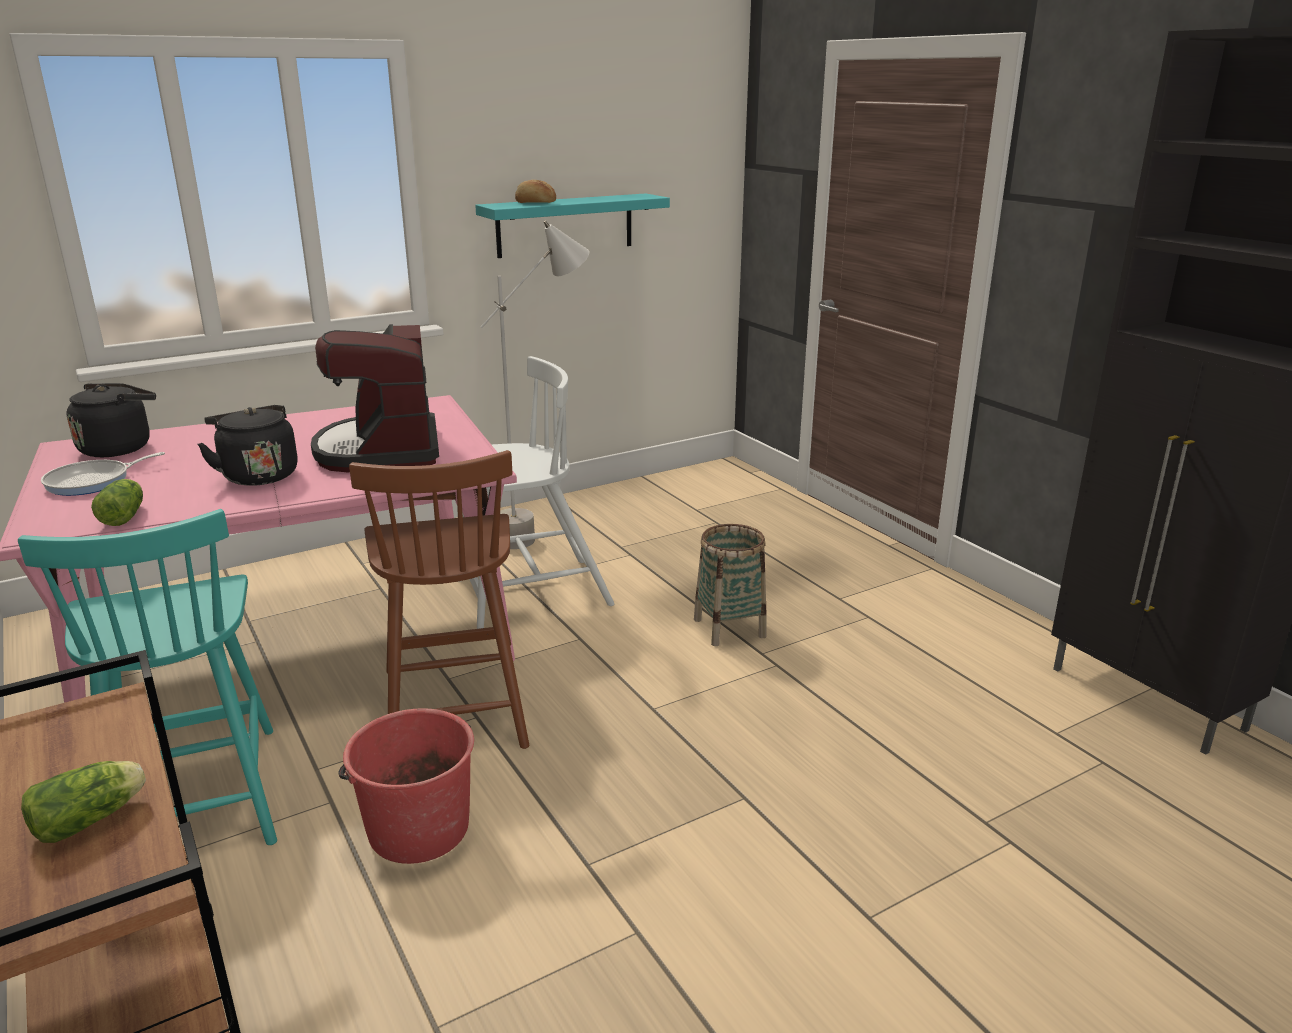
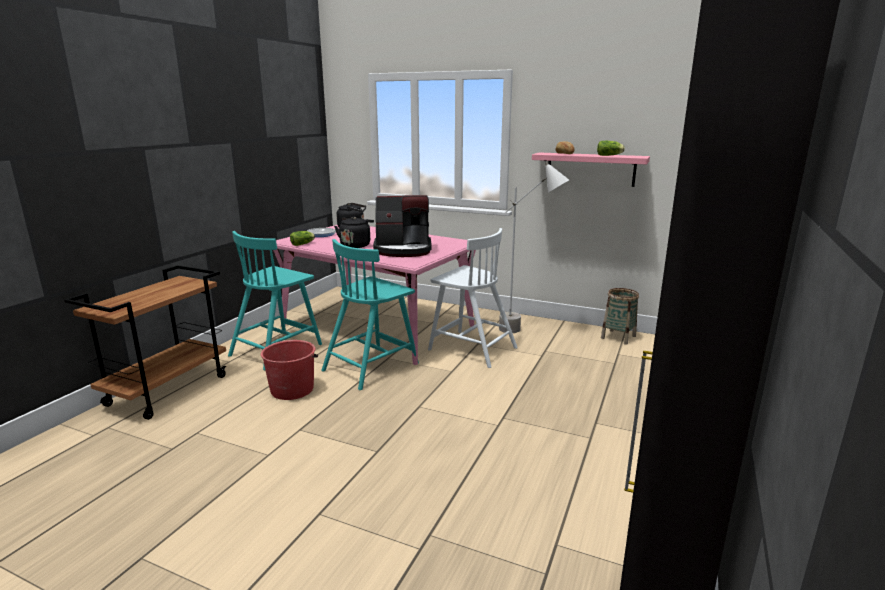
camera: 55 degrees right, 5 degrees down
lettuce [21,761,146,843] -> lettuce moved to [597,141,625,156]
coffee machine [311,324,439,473] -> coffee machine turned 135 degrees counterclockwise [373,195,432,257]
brown chair [349,450,529,749] -> turquoise chair [321,239,419,390]
turquoise shelf [475,193,670,258] -> pink shelf [532,153,650,187]
basket [694,524,767,646] -> basket moved to [601,288,639,345]

